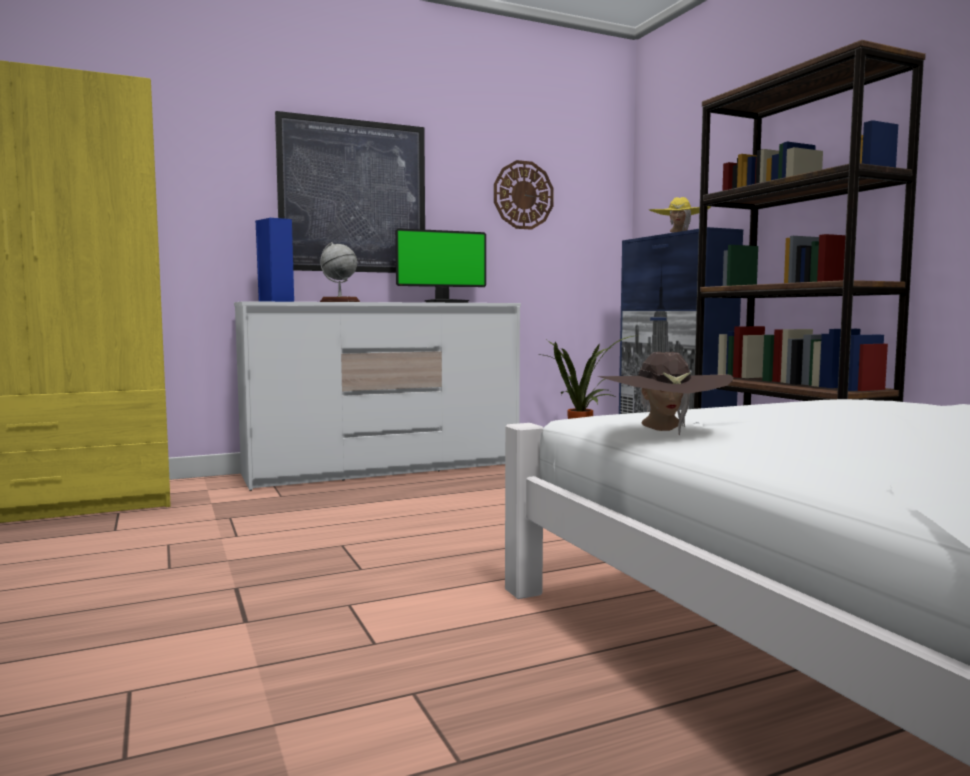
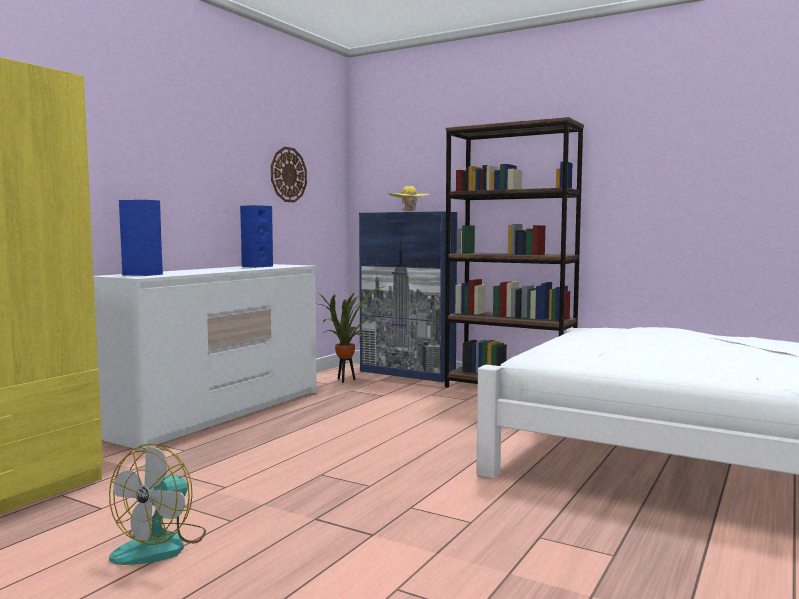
camera: 35 degrees left, 0 degrees up
picture [275,111,425,273] -> none
globe [320,242,360,302] -> none
monitor [395,228,486,303] -> blue speaker [240,205,273,268]
brown hat [597,352,733,435] -> none
none -> fan [109,444,206,565]

